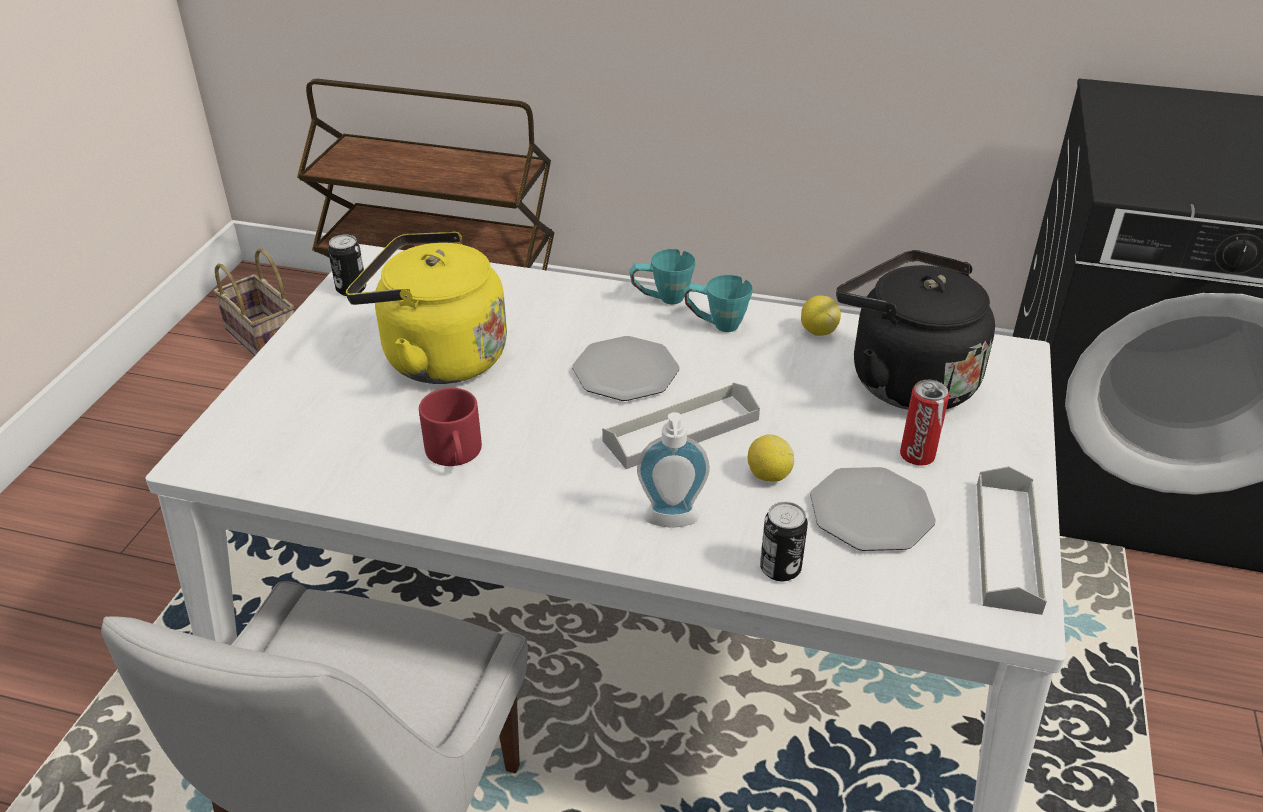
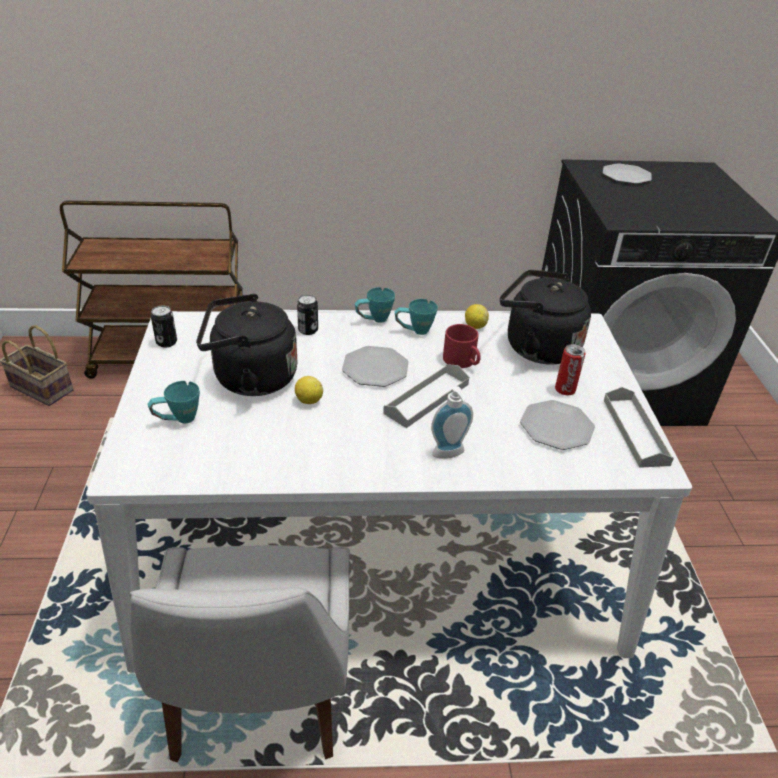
camera: 20 degrees left, 0 degrees up
yellow kettle [346,232,507,384] -> black kettle [196,294,297,396]
red mug [419,388,482,466] -> red mug moved to [443,324,481,368]
lemon [748,434,794,482] -> lemon moved to [295,376,323,404]
can [760,502,808,581] -> can moved to [297,294,318,335]
none -> turquoise mug [147,381,200,423]
none -> plate [603,163,652,184]

